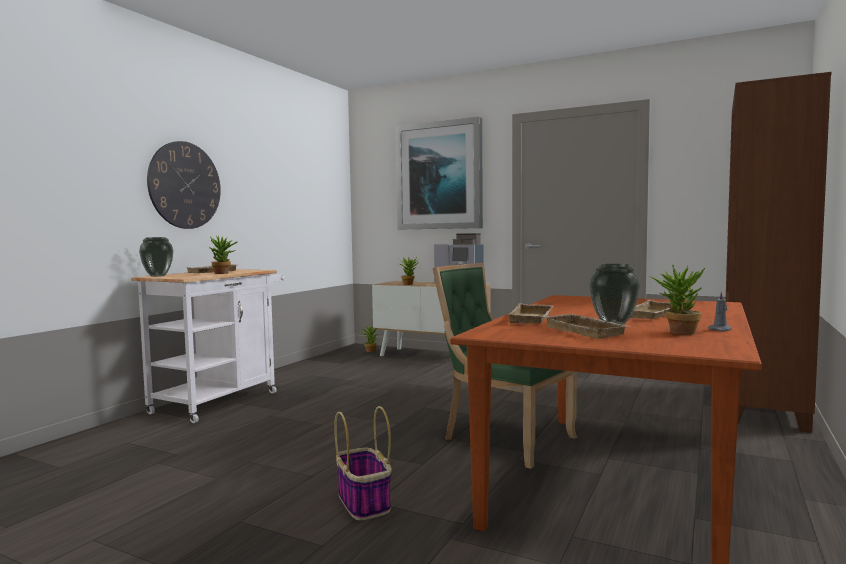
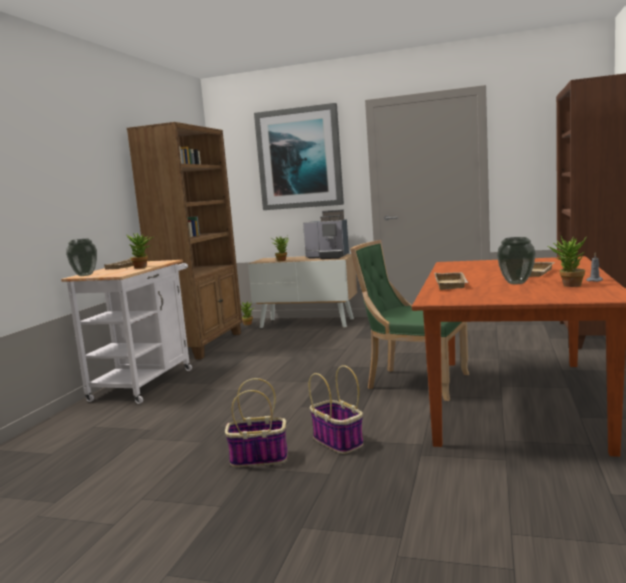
camera: 10 degrees left, 5 degrees up
wall clock [147,141,221,229] -> none
beige tray [543,314,630,339] -> none
none -> brown bookcase [127,122,242,359]
none -> basket [225,378,288,467]

